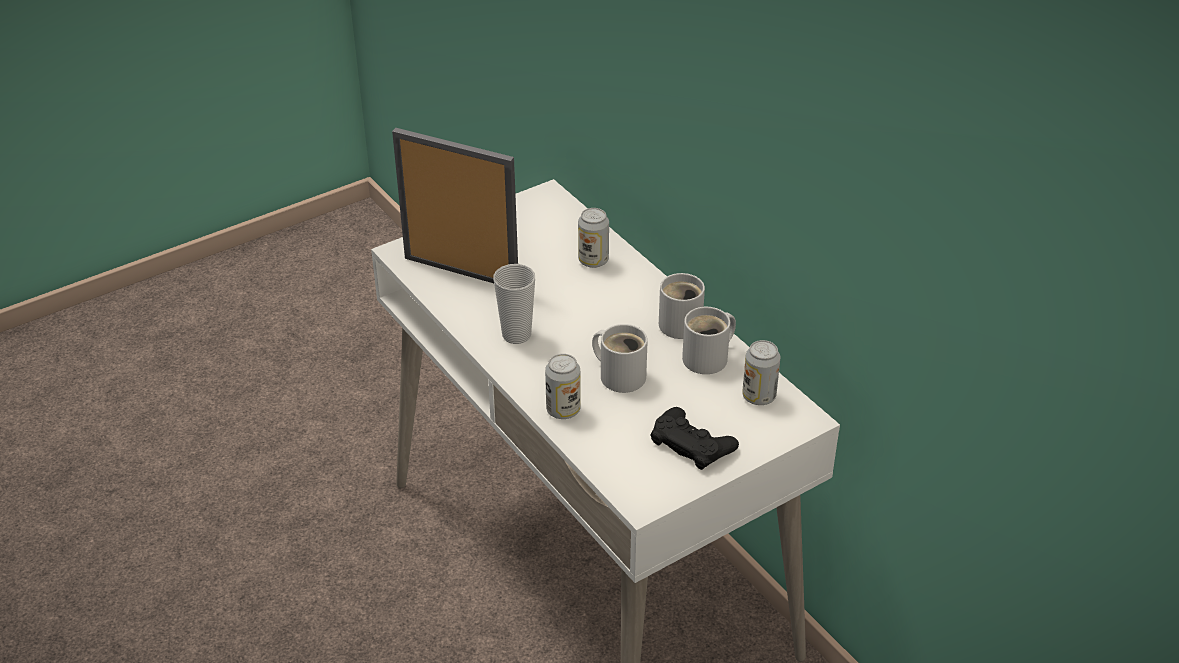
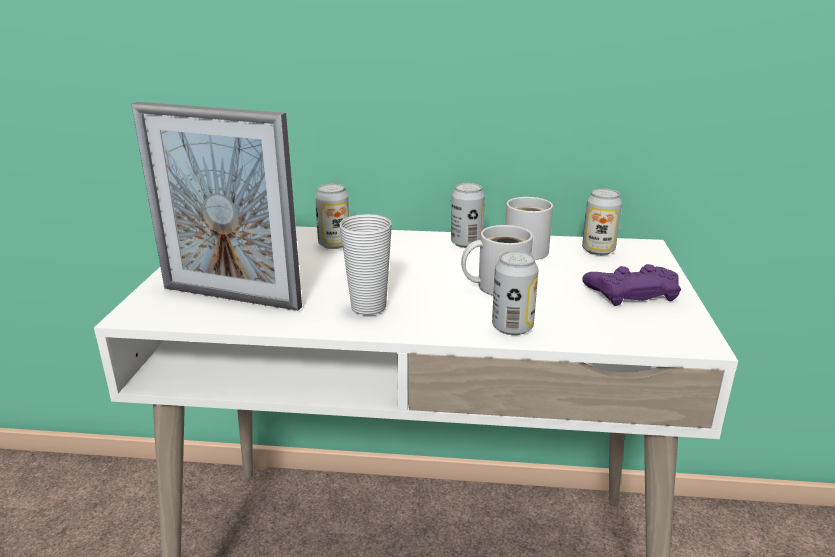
camera: 50 degrees left, 15 degrees down
picture frame [392,128,518,283] -> picture frame turned 135 degrees counterclockwise [131,102,302,311]
black game controller [650,407,739,470] -> purple game controller [582,264,681,306]
white mug [659,273,705,339] -> can [451,183,485,248]

